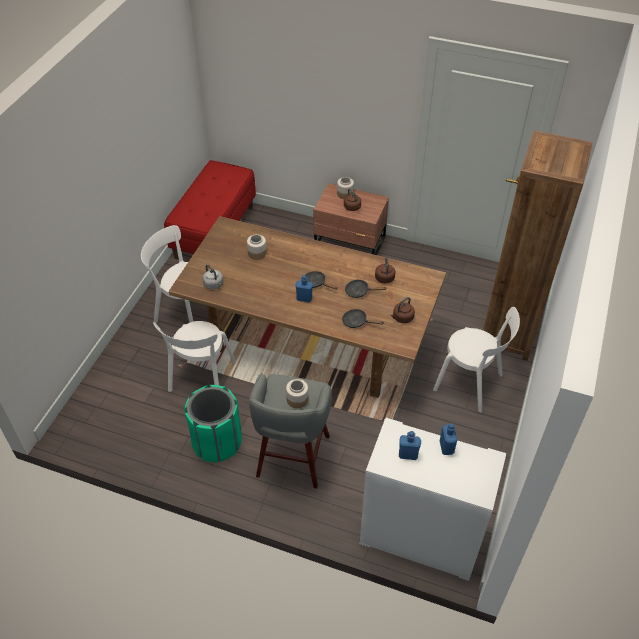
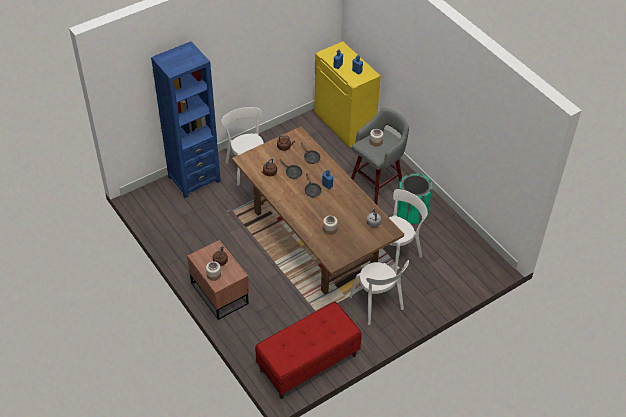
camera: 145 degrees left, 0 degrees up
white cabinet [360,418,506,581] -> yellow cabinet [314,41,381,148]
brown bookcase [483,130,593,361] -> blue bookcase [151,41,221,198]

